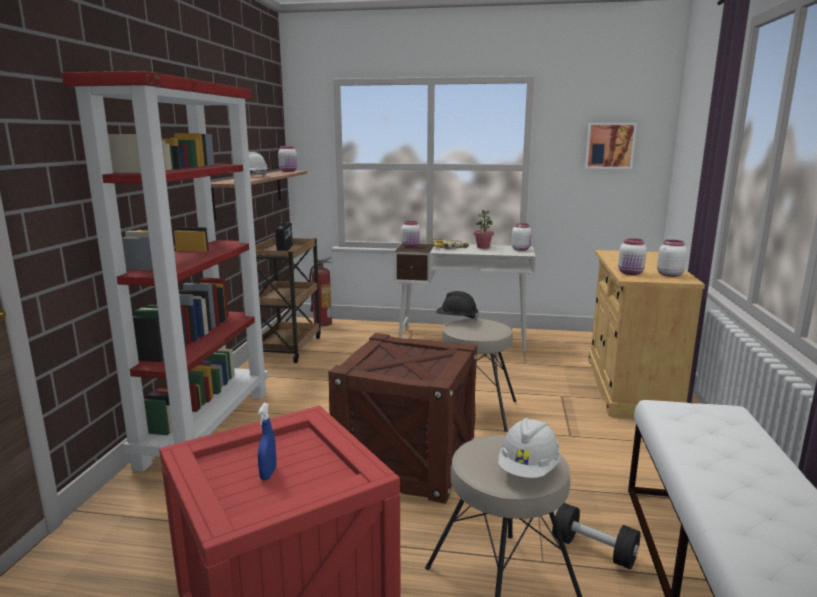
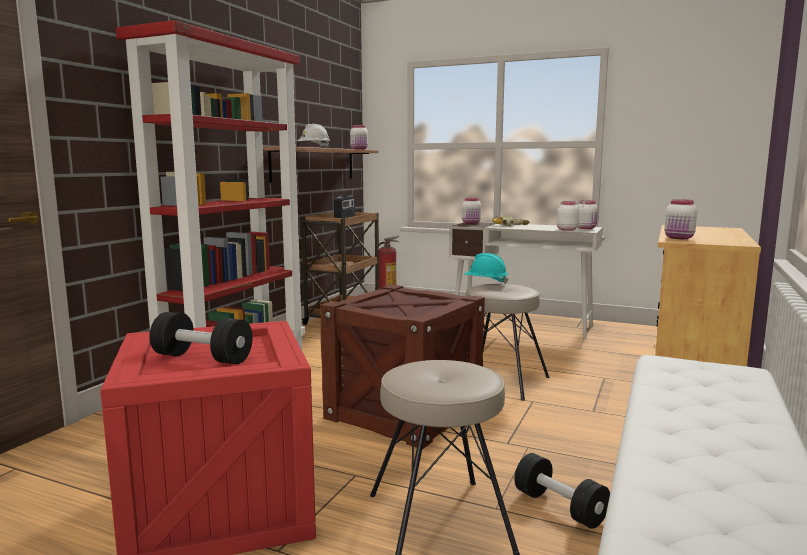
camera: 15 degrees right, 5 degrees down
blue spray bottle [258,403,277,480] -> black dumbbell [150,312,253,364]
black hard hat [436,291,479,320] -> turquoise hard hat [464,253,509,284]
potted plant [474,210,494,249] -> none
white hard hat [498,418,561,478] -> none
picture [585,123,637,169] -> none
white jar [657,240,687,277] -> white jar moved to [557,201,579,231]

